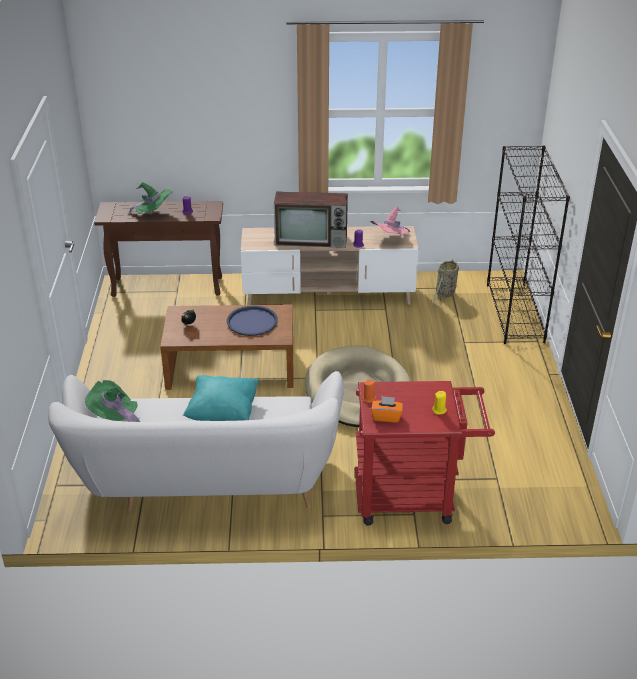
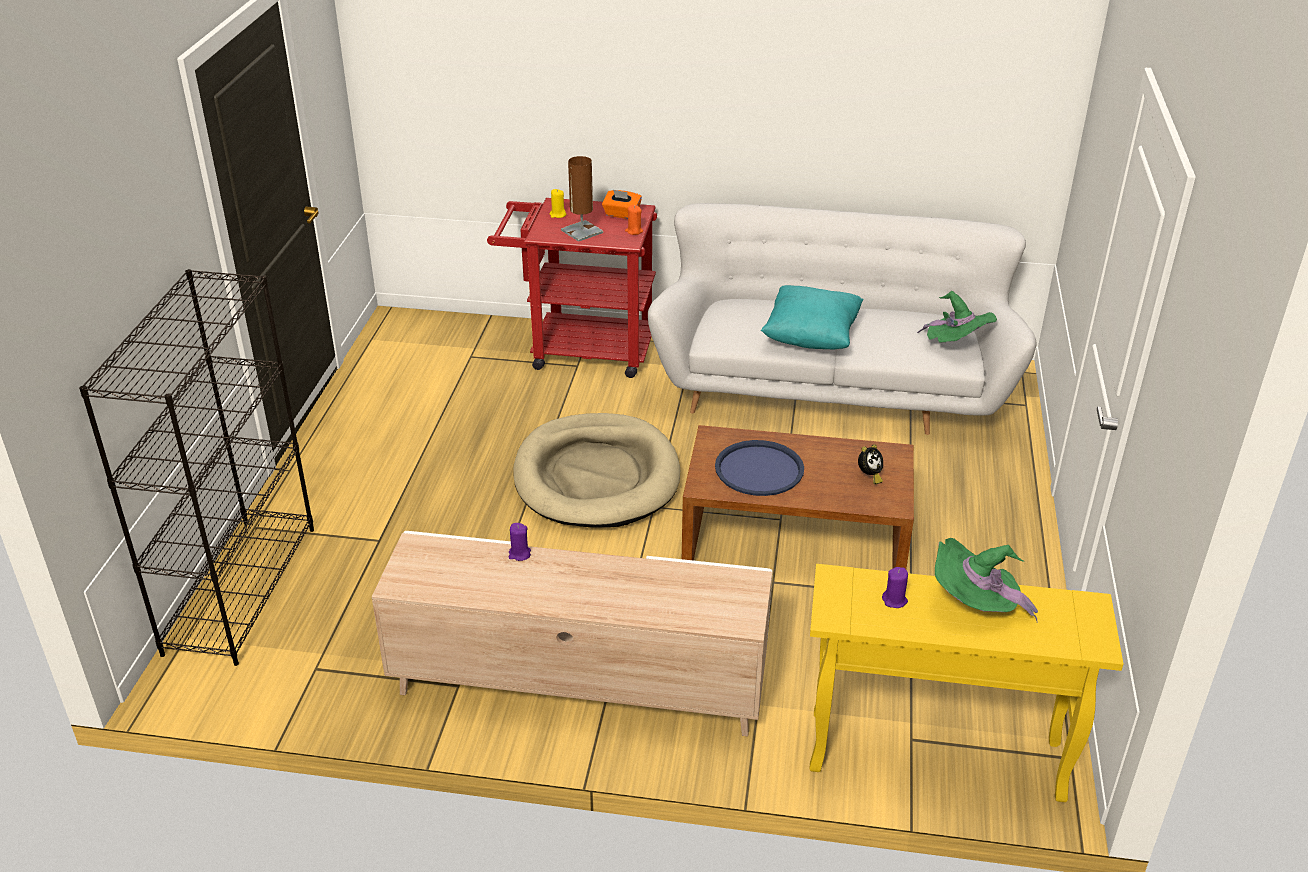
camera: 170 degrees left, 0 degrees up
brown console table [94,201,223,297] -> yellow console table [809,564,1123,802]
television [274,191,348,248] -> none
pink hat [370,206,410,235] -> none
basket [433,259,459,307] -> none
none -> brown table lamp [561,156,603,242]

